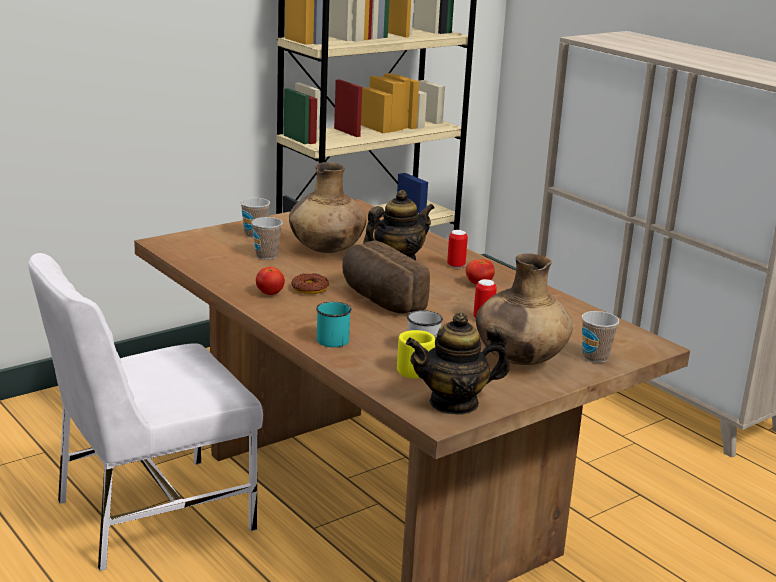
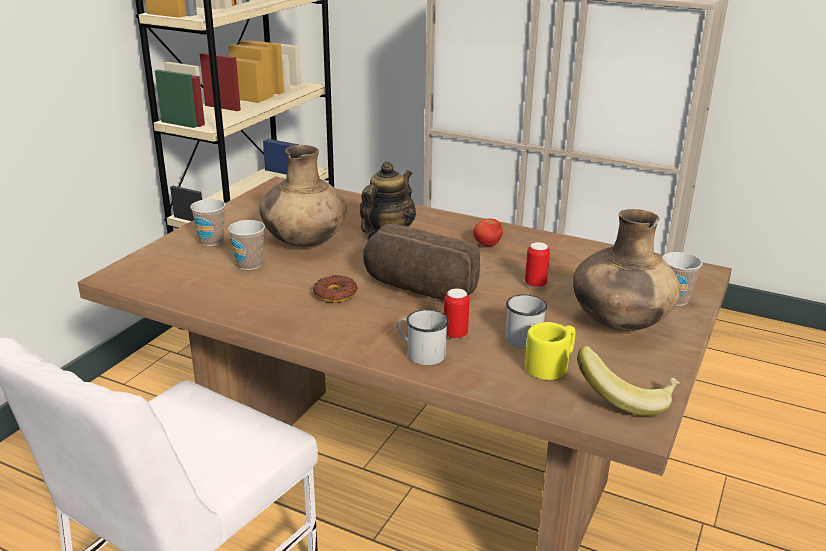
camera: 25 degrees left, 5 degrees up
tomato [256,267,285,295] -> none
turquoise mug [316,302,352,347] -> white mug [397,309,449,365]
teapot [406,312,510,415] -> banana [577,346,680,416]
can [447,230,468,268] -> can moved to [444,288,470,339]

